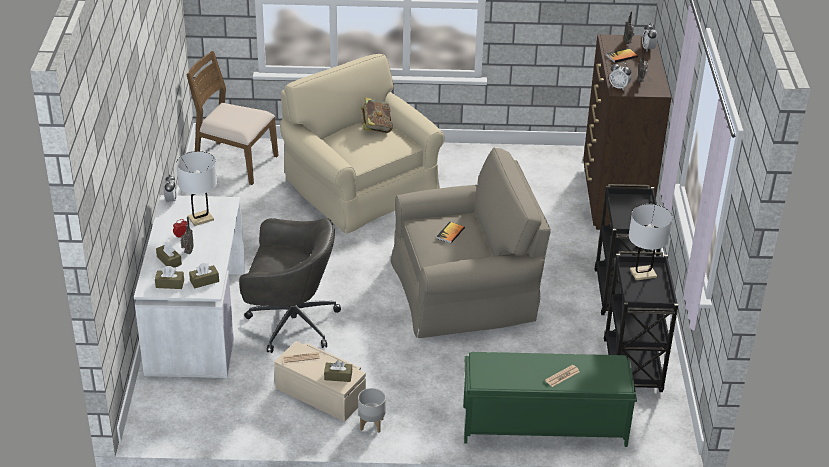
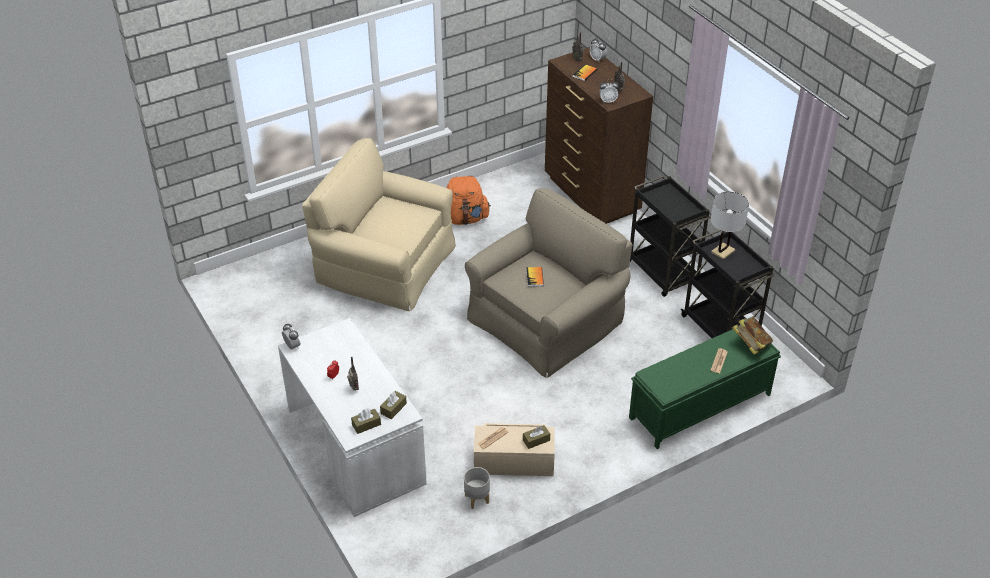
camera: 30 degrees left, 5 degrees up
brown tissue box [156,242,182,268] -> none
white table lamp [176,151,217,226] -> none
brown chair [186,51,279,185] -> none
grey office chair [239,218,341,353] -> none
grey planter [358,388,386,433] -> grey planter moved to [464,467,490,509]
book [361,97,393,133] -> book moved to [732,316,773,355]
none -> orange backpack [447,176,491,225]

